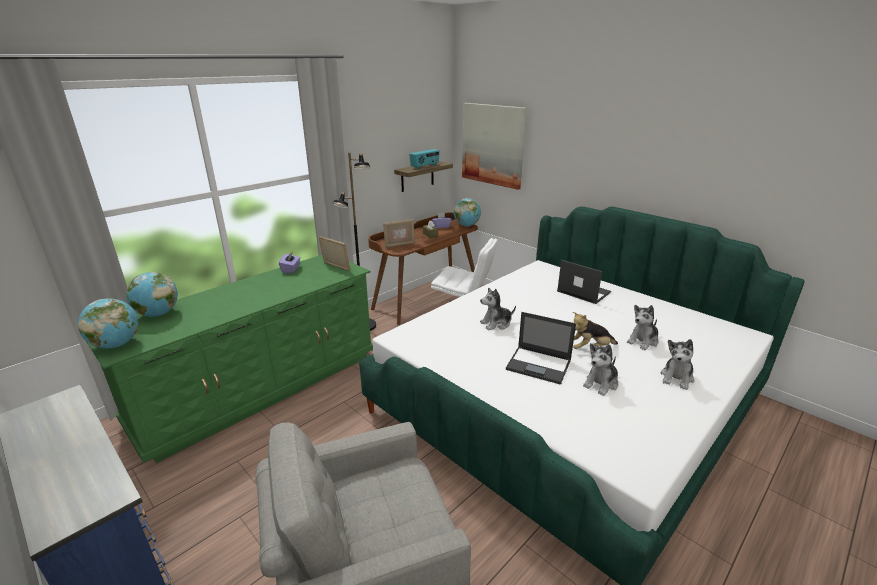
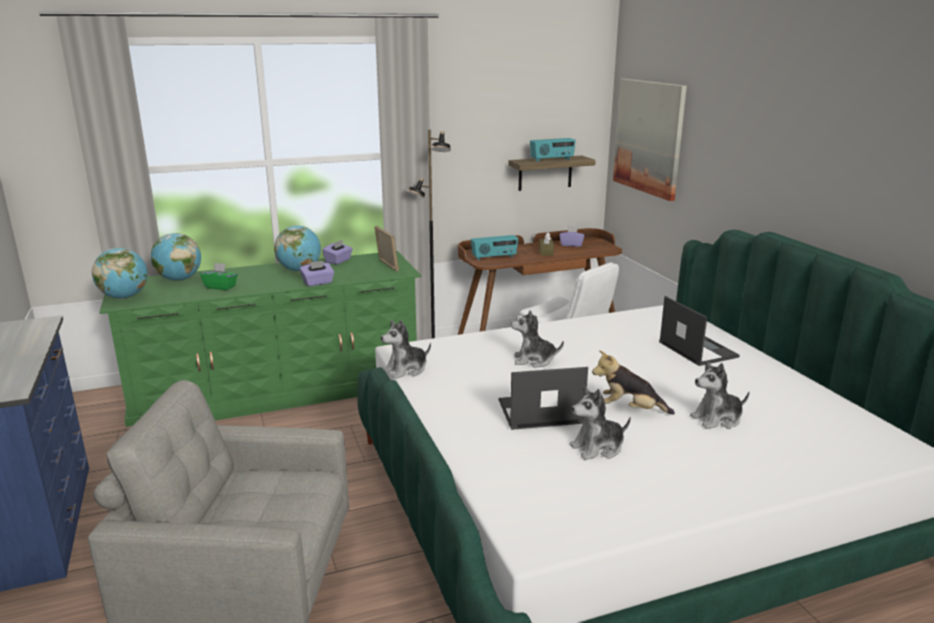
camera: 25 degrees right, 5 degrees down
picture frame [383,219,415,248] -> radio [471,235,518,260]
globe [454,198,481,226] -> globe moved to [274,225,321,271]
laptop [506,312,576,385] -> laptop turned 120 degrees clockwise [498,367,588,430]
plush toy [661,339,694,390] -> plush toy moved to [381,320,431,379]
none -> green tissue box [200,263,238,290]
none -> purple tissue box [300,260,334,286]

